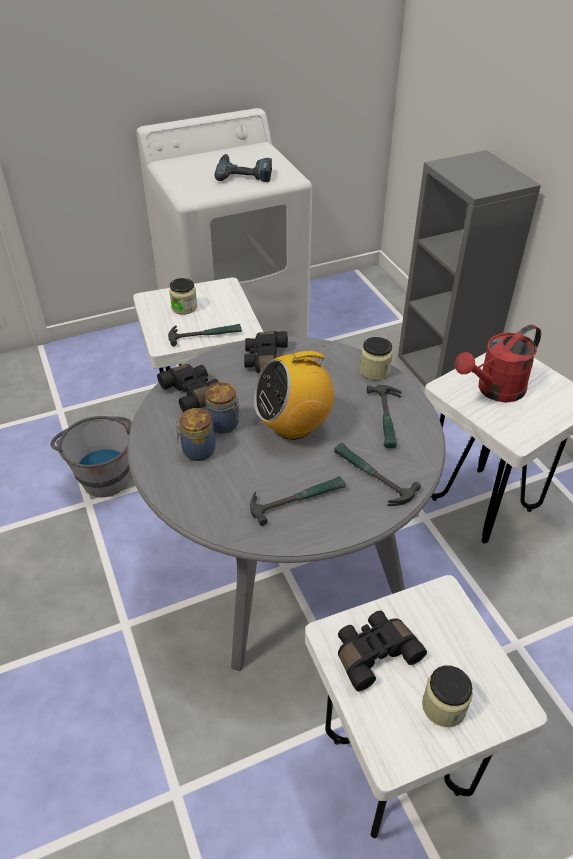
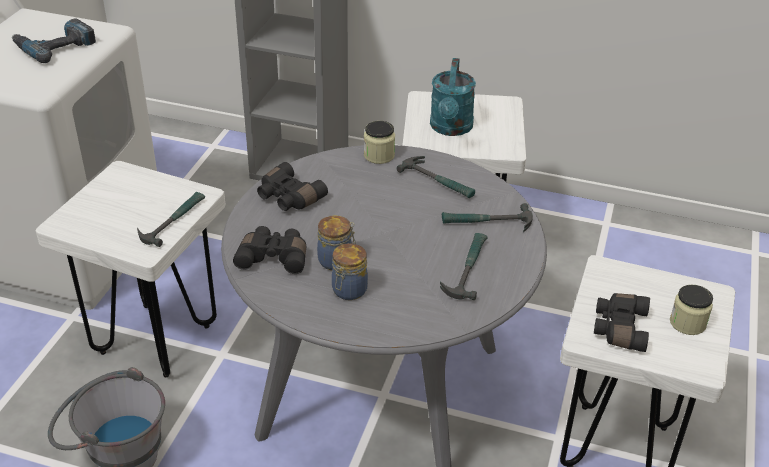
camera: 50 degrees left, 5 degrees down
jar [169,278,197,315] -> none
radio [253,346,334,440] -> none
red watering can [455,324,541,402] -> turquoise watering can [430,58,476,136]

